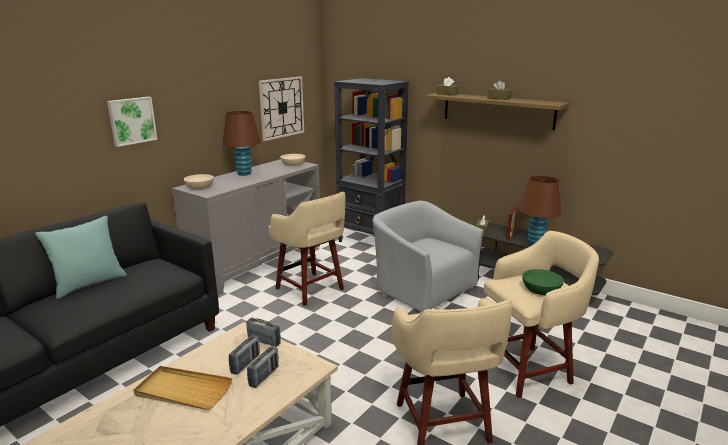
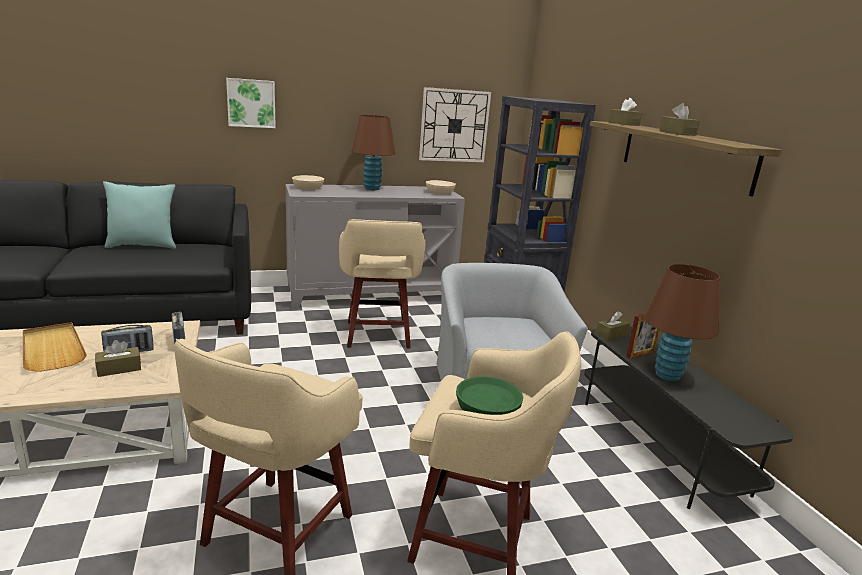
camera: 35 degrees right, 0 degrees up
radio [247,346,279,388] -> brown tissue box [95,340,141,377]

